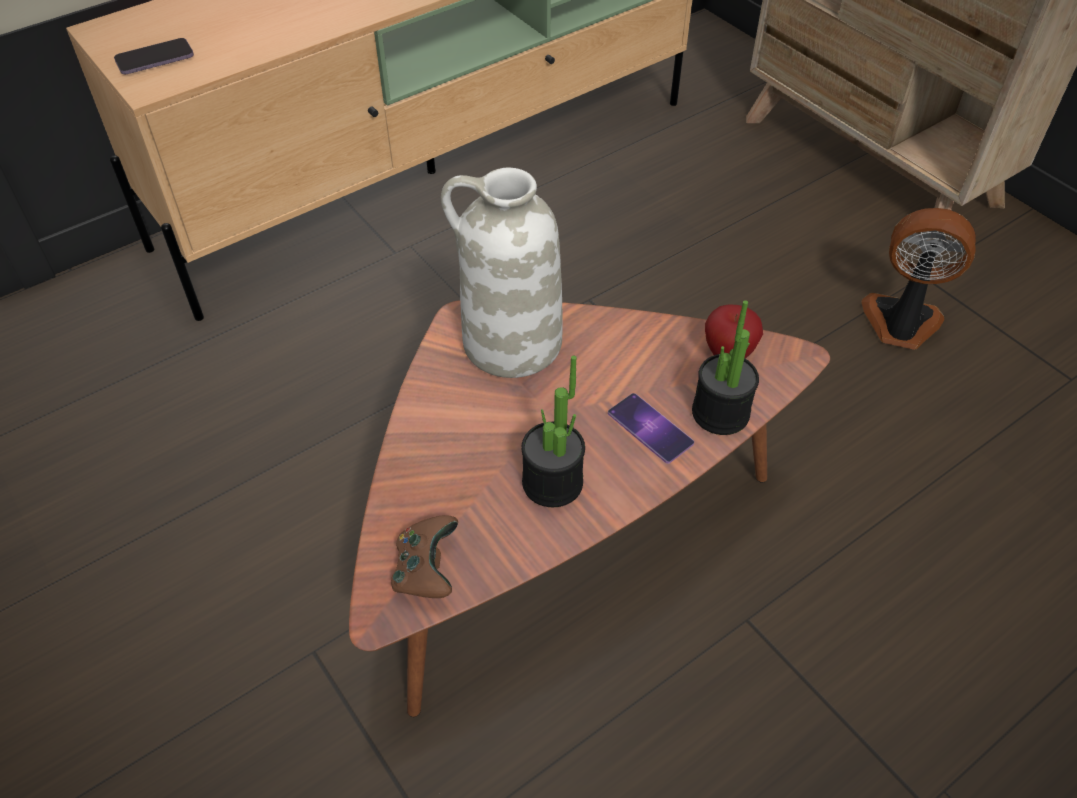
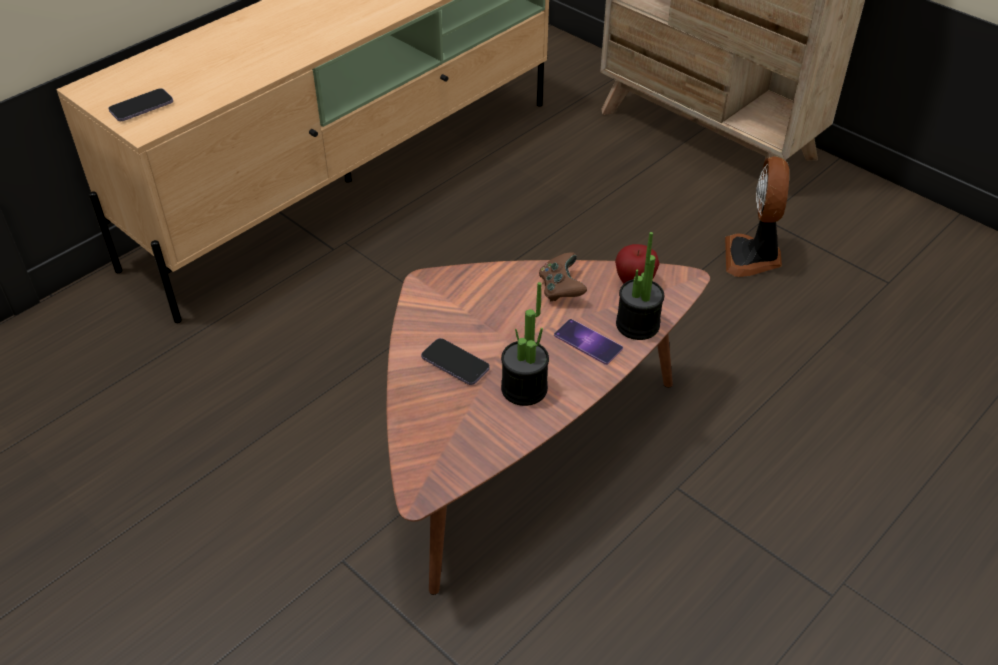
camera: 10 degrees left, 5 degrees down
brown game controller [391,515,458,598] -> brown game controller moved to [539,252,587,301]
white vase [441,168,562,378] -> none
fan [861,208,976,350] -> fan turned 90 degrees counterclockwise [725,156,789,277]
none -> phone [421,338,490,385]

